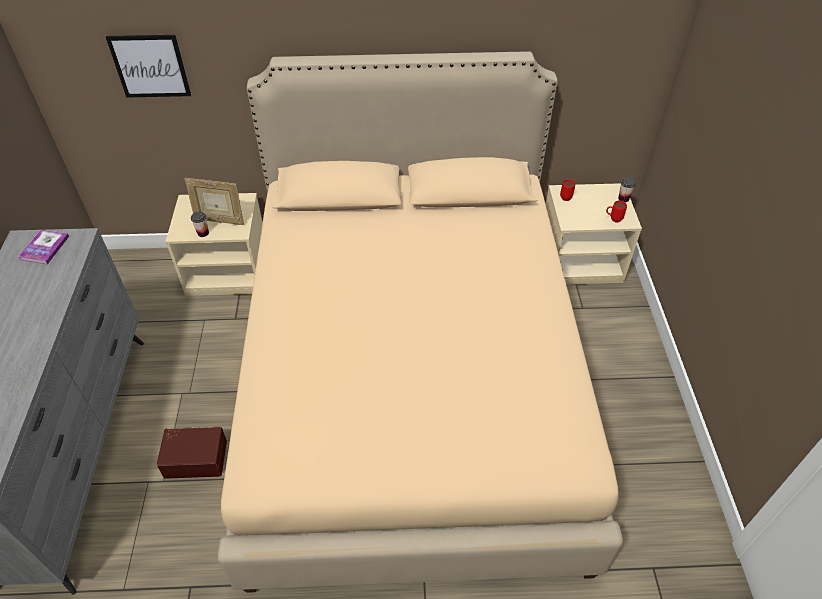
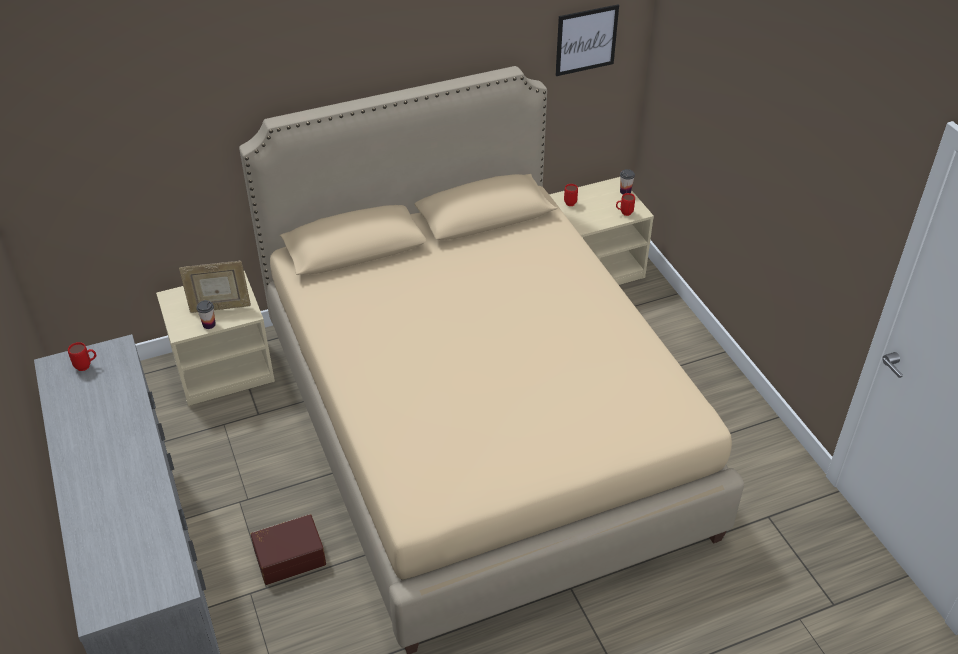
camera: 20 degrees left, 5 degrees down
book [18,230,69,264] -> red mug [68,342,96,371]
picture [106,35,191,98] -> picture moved to [556,5,619,76]

